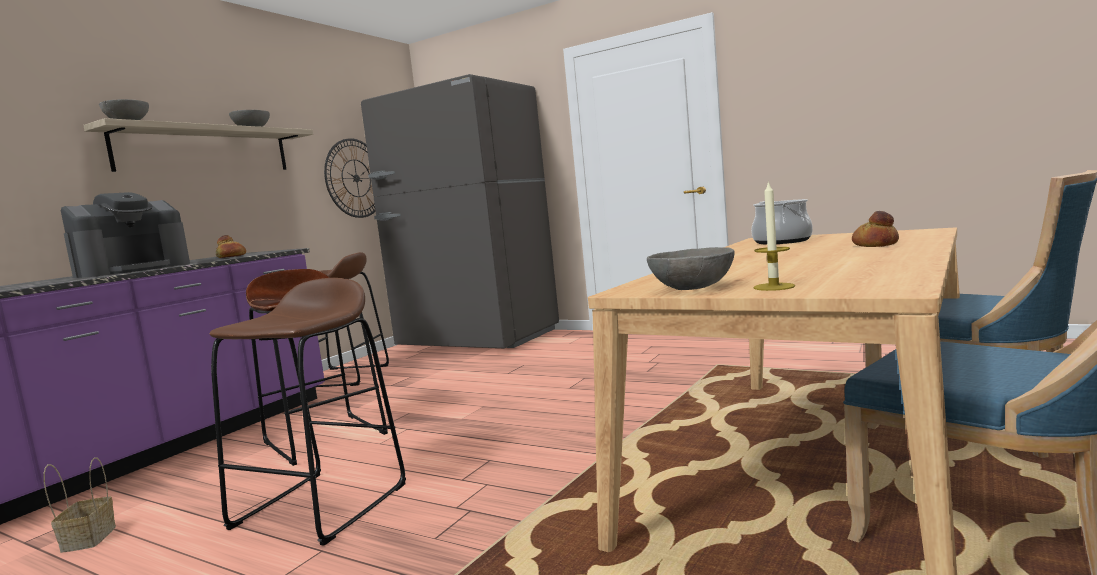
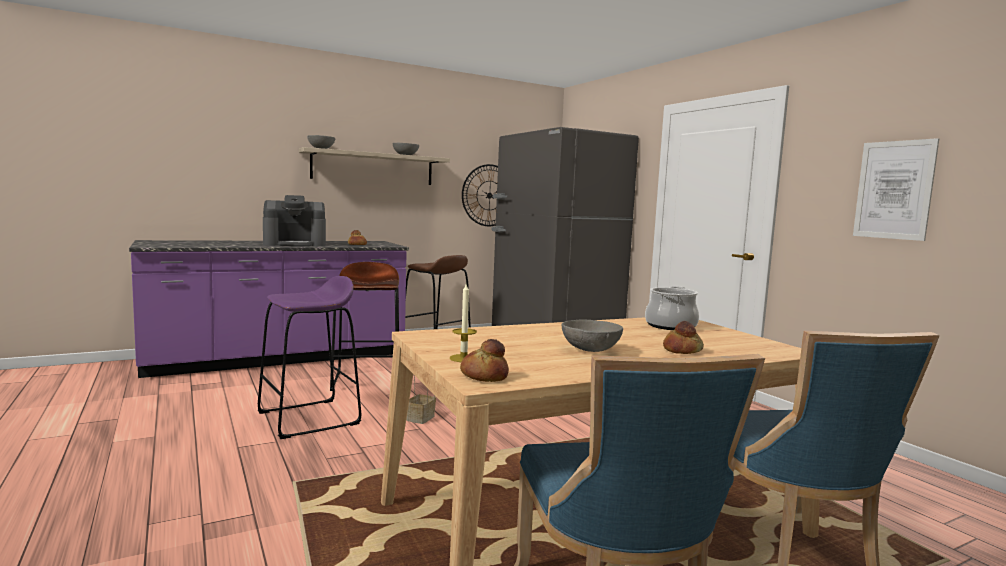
camera: 30 degrees right, 0 degrees up
basket [43,457,116,553] -> basket moved to [406,376,436,424]
brown stool [209,278,406,546] -> purple stool [258,276,361,439]
grey bowl [647,247,735,290] -> grey bowl moved to [562,320,623,352]
none -> bread [460,339,509,382]
none -> picture [853,138,939,241]

